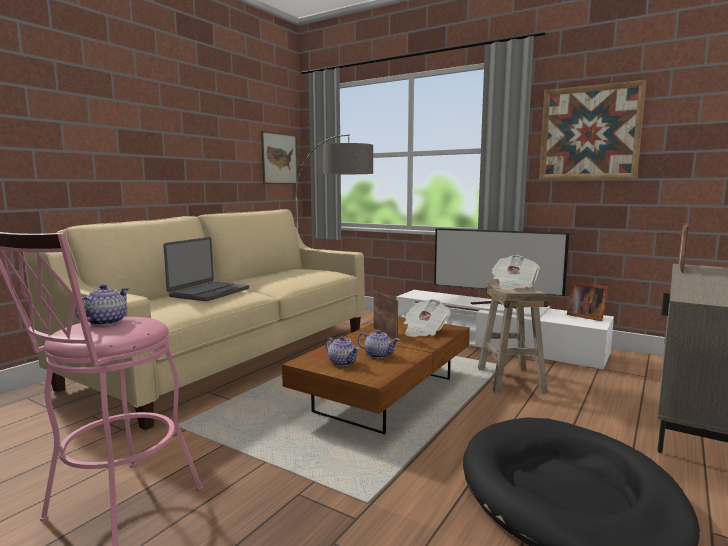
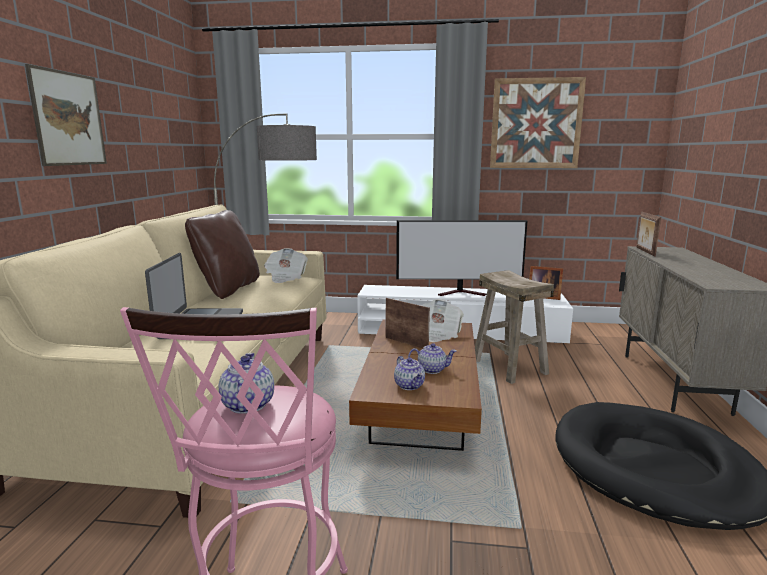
camera: 25 degrees left, 5 degrees up
picture [261,131,298,184] -> picture moved to [25,64,107,166]
teapot [326,336,359,366] -> teapot turned 45 degrees clockwise [394,356,425,390]
newspaper [491,255,540,290] -> newspaper moved to [264,248,308,283]
none -> brown pillow [185,210,260,299]

